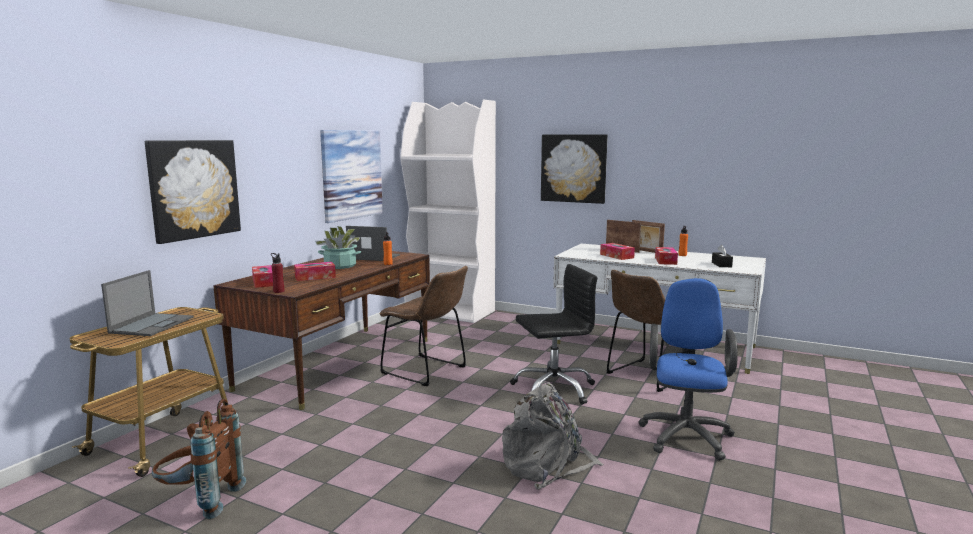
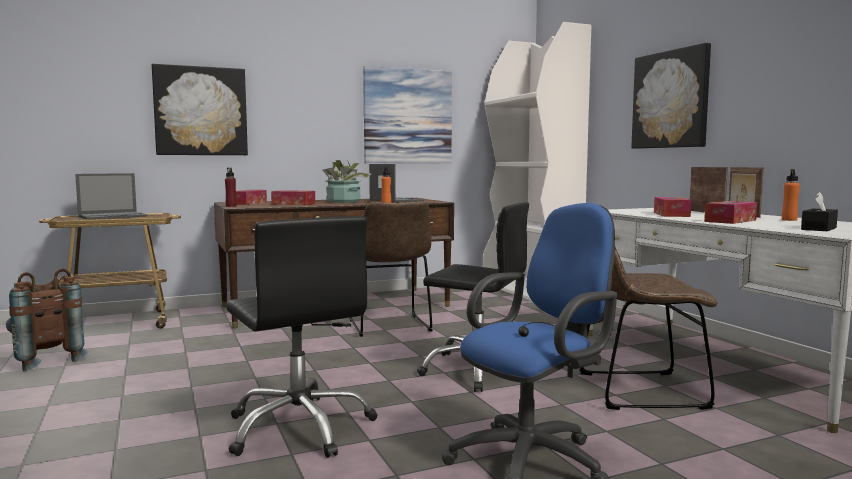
camera: 40 degrees right, 5 degrees down
grey backpack [502,382,604,490] -> black office chair [226,216,378,458]

